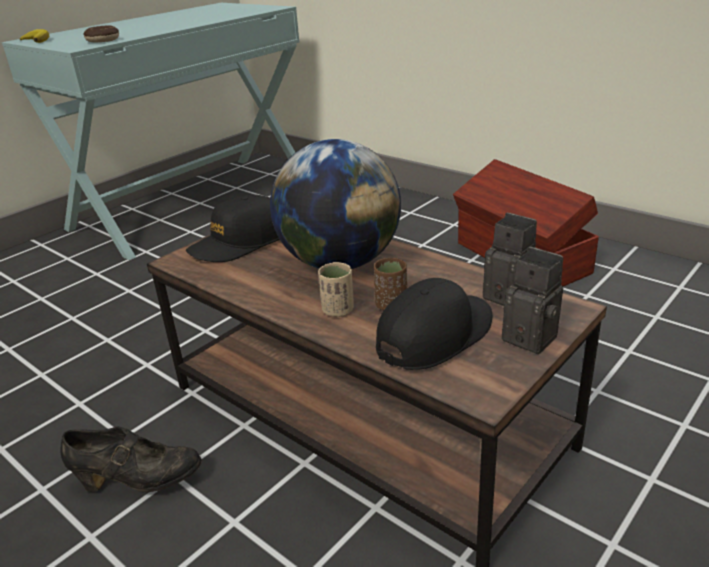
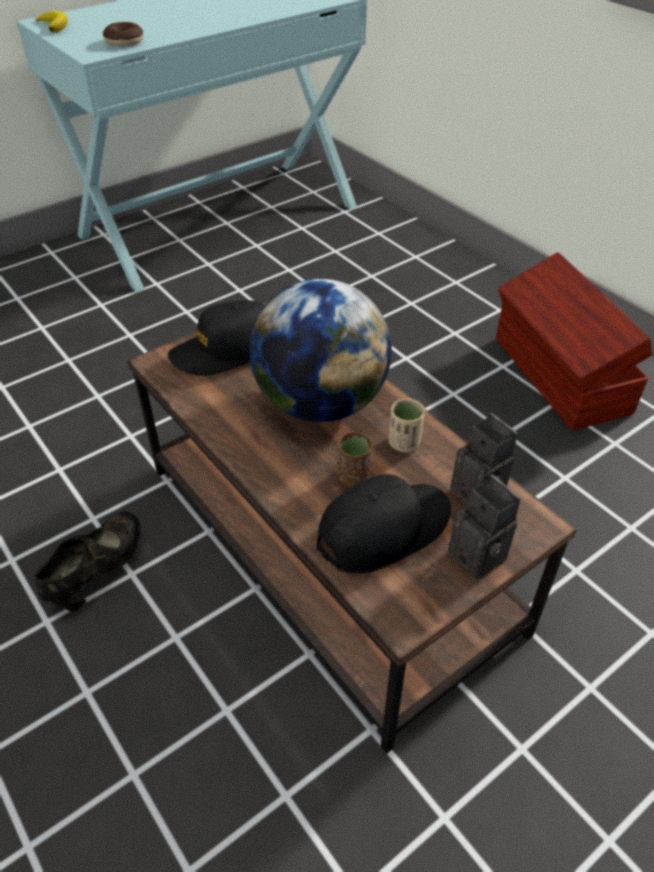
camera: 10 degrees right, 15 degrees up
black shoe [60,426,202,492] -> black shoe turned 75 degrees counterclockwise [35,511,141,612]
beige cup [318,262,354,317] -> beige cup moved to [389,398,425,452]

